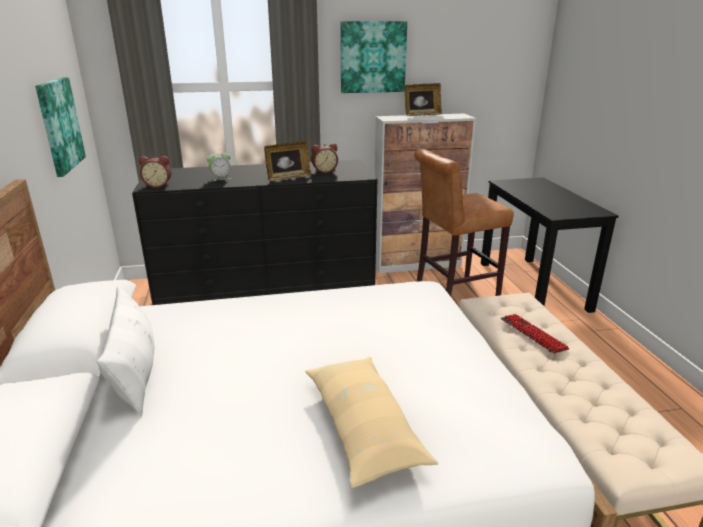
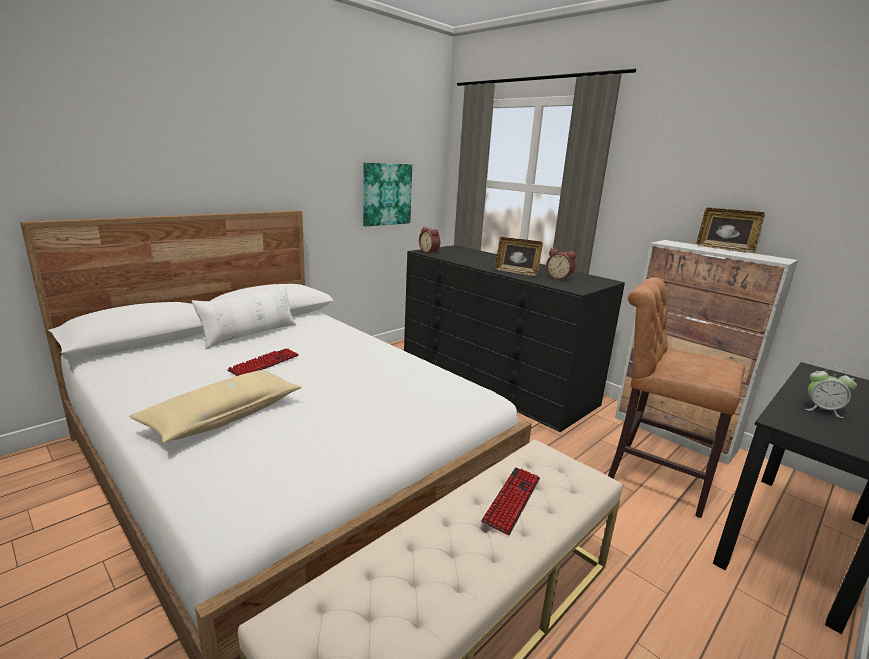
camera: 55 degrees right, 5 degrees down
alarm clock [207,149,232,181] -> alarm clock moved to [805,367,857,418]
picture [340,21,407,93] -> none
none -> keyboard [227,348,299,376]

